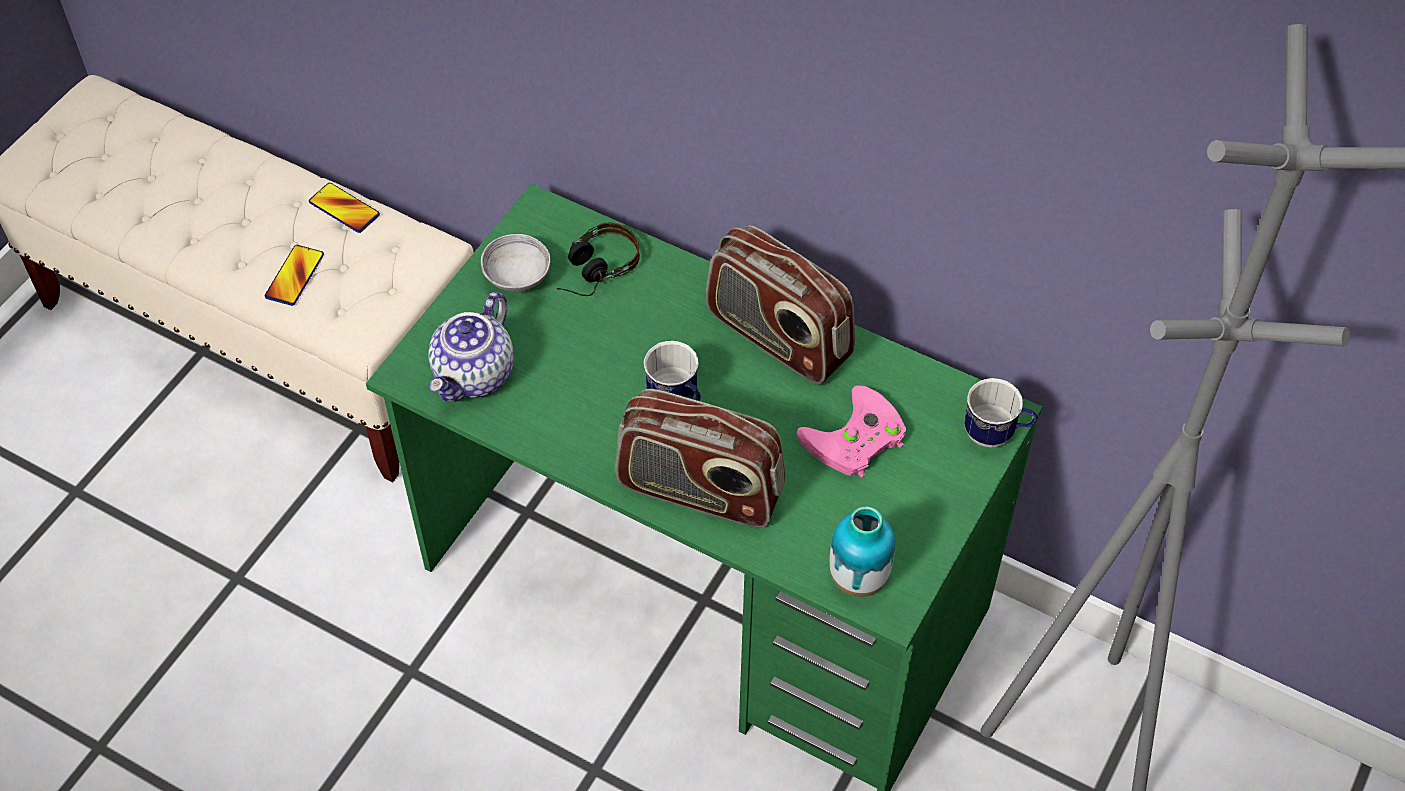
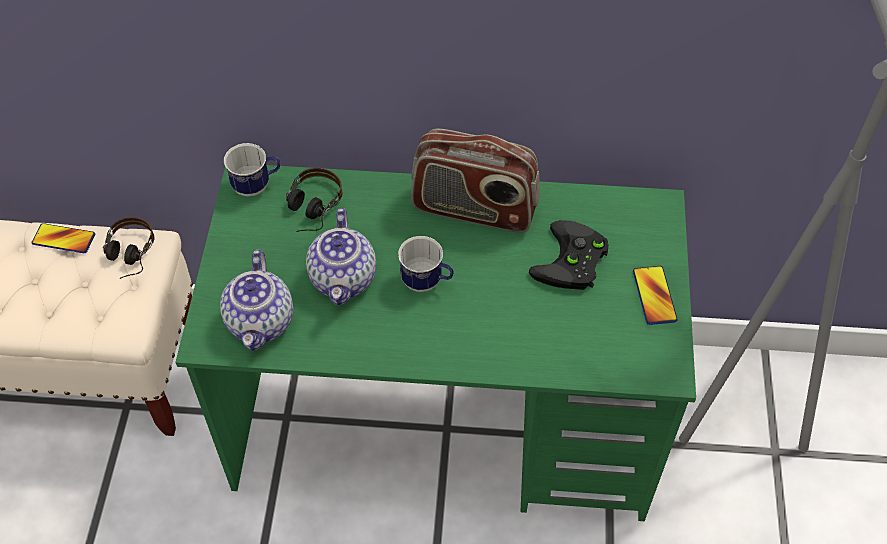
camera: 25 degrees left, 0 degrees up
phone [265,245,324,306] -> phone moved to [633,266,678,325]
grey bowl [481,234,550,292] -> none
radio [615,389,785,528] -> none
pink game controller [796,385,906,478] -> black game controller [529,220,608,290]
vase [829,506,895,597] -> none
mug [964,378,1037,448] -> mug moved to [224,143,280,196]
none -> headphones [103,217,155,279]
none -> teapot [306,208,376,306]

